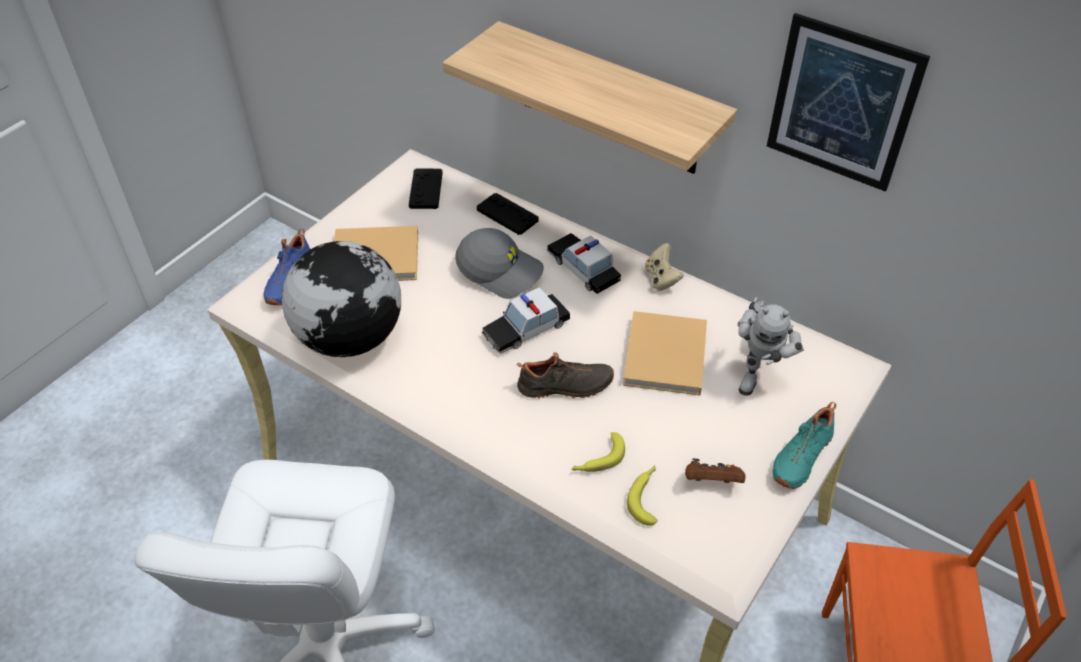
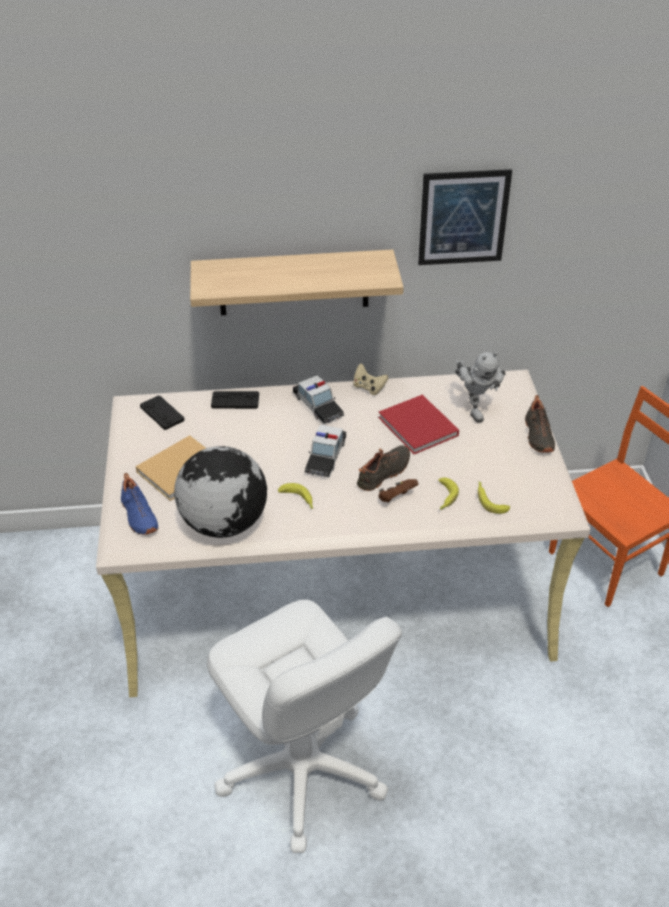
camera: 40 degrees left, 5 degrees down
grey cap [455,228,544,299] -> none
toy car [546,233,621,294] -> toy car turned 135 degrees counterclockwise [293,375,344,424]
beige book [623,311,707,395] -> red book [378,395,459,454]
brown game controller [685,458,745,483] -> brown game controller moved to [379,479,418,502]
turquoise shoe [773,402,836,489] -> black shoe [525,395,555,453]
none -> banana [278,483,314,509]

